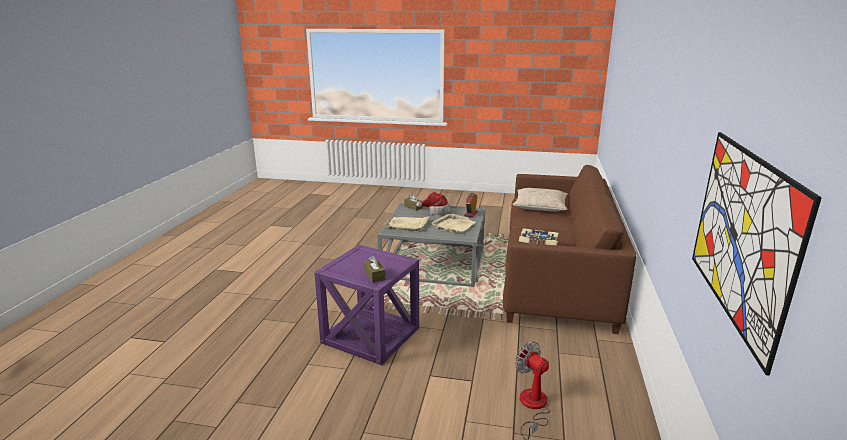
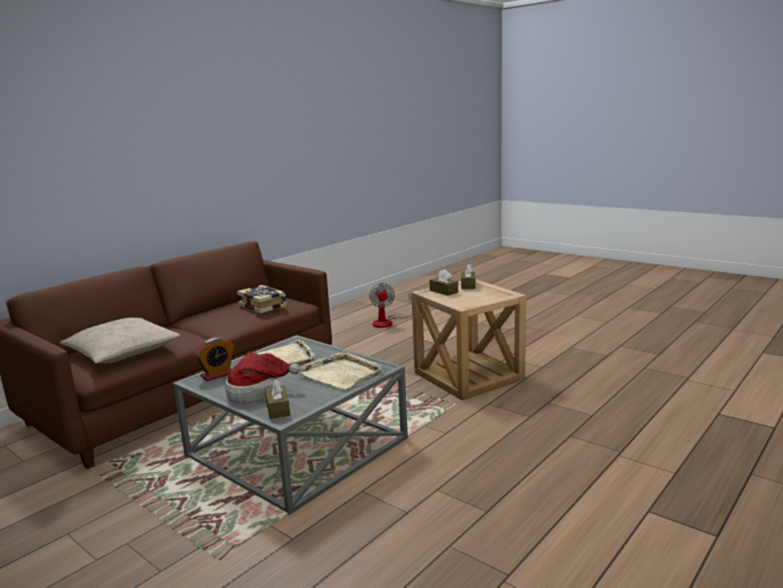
camera: 150 degrees left, 5 degrees down
purple side table [314,245,419,365] -> beige side table [412,279,526,400]
picture [692,132,822,376] -> none
none -> brown tissue box [430,269,458,296]

